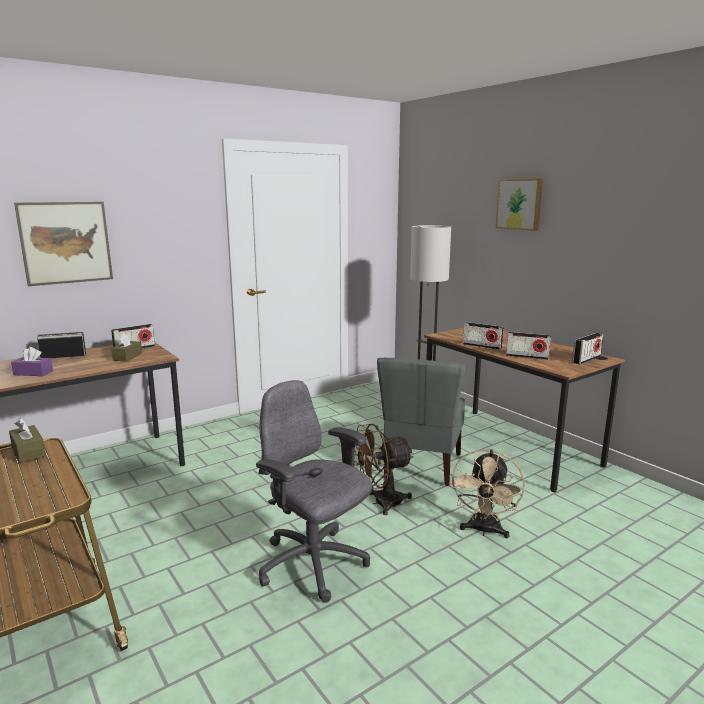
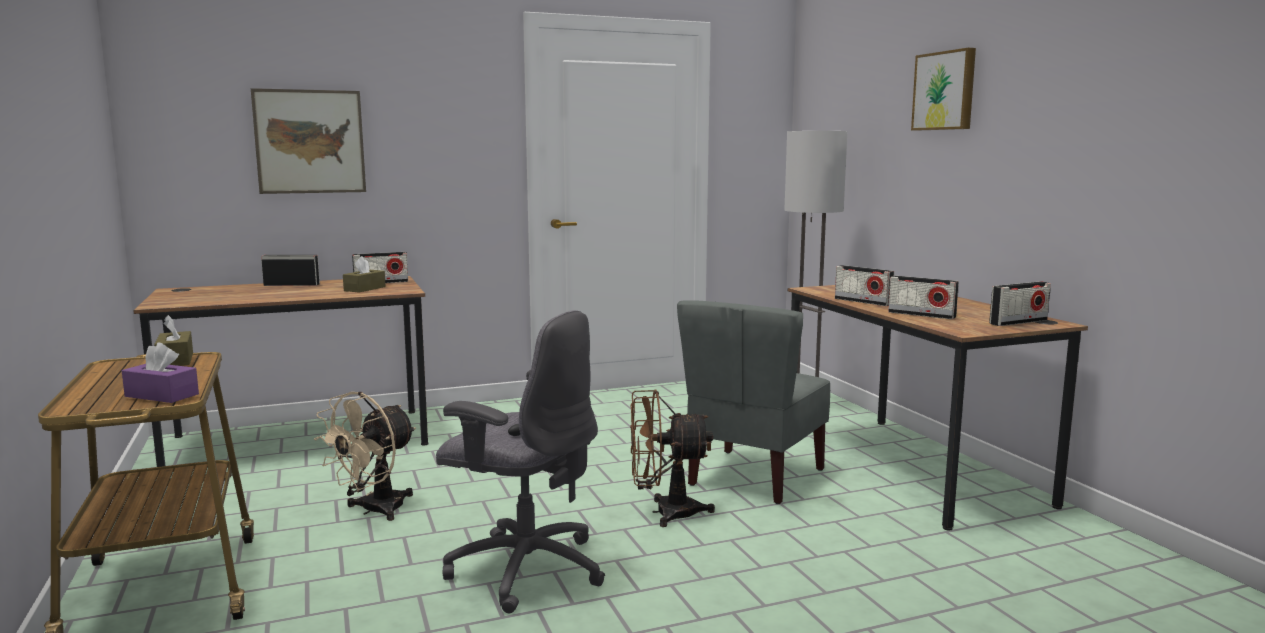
camera: 15 degrees right, 5 degrees down
purple tissue box [11,347,53,376] -> purple tissue box moved to [122,342,199,403]
grey office chair [256,380,372,603] -> grey office chair turned 150 degrees clockwise [436,310,605,613]
beige fan [450,449,525,538] -> beige fan moved to [314,392,416,521]

